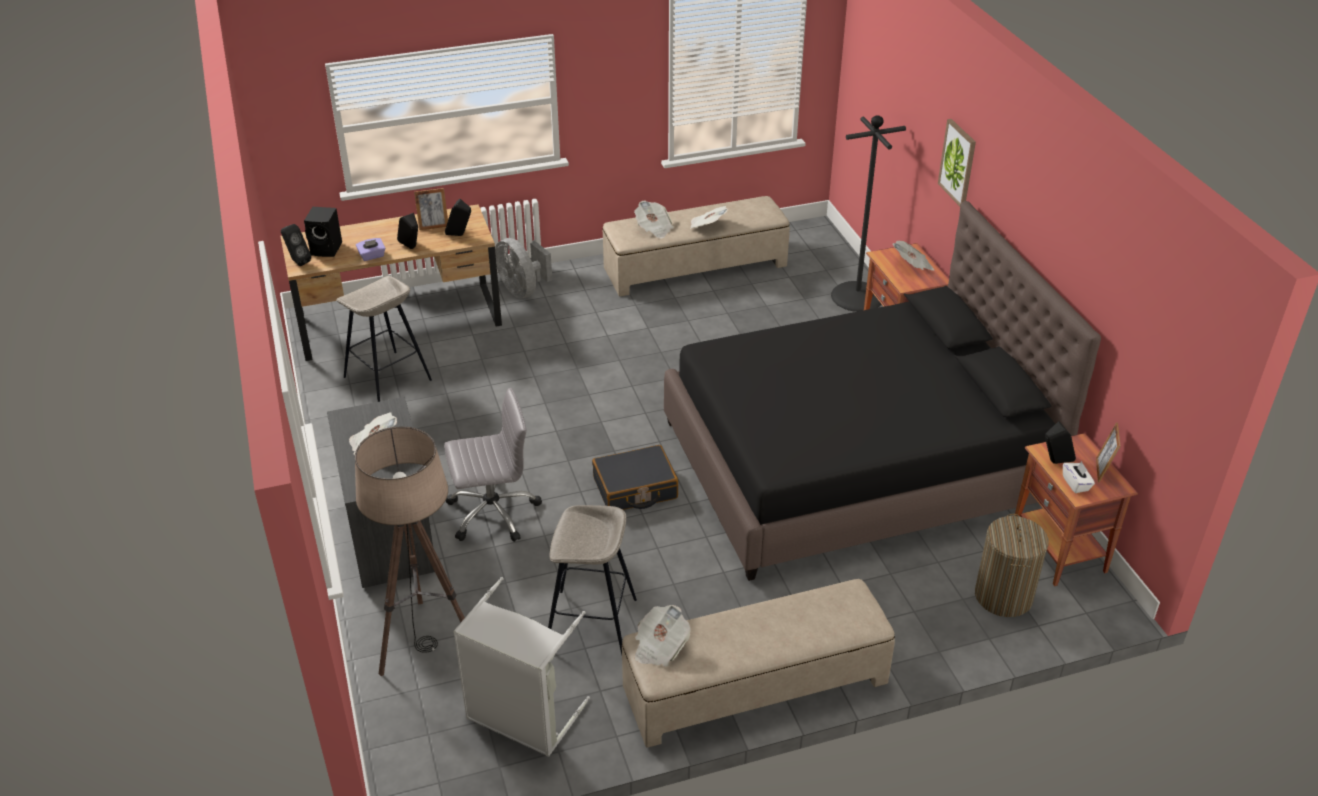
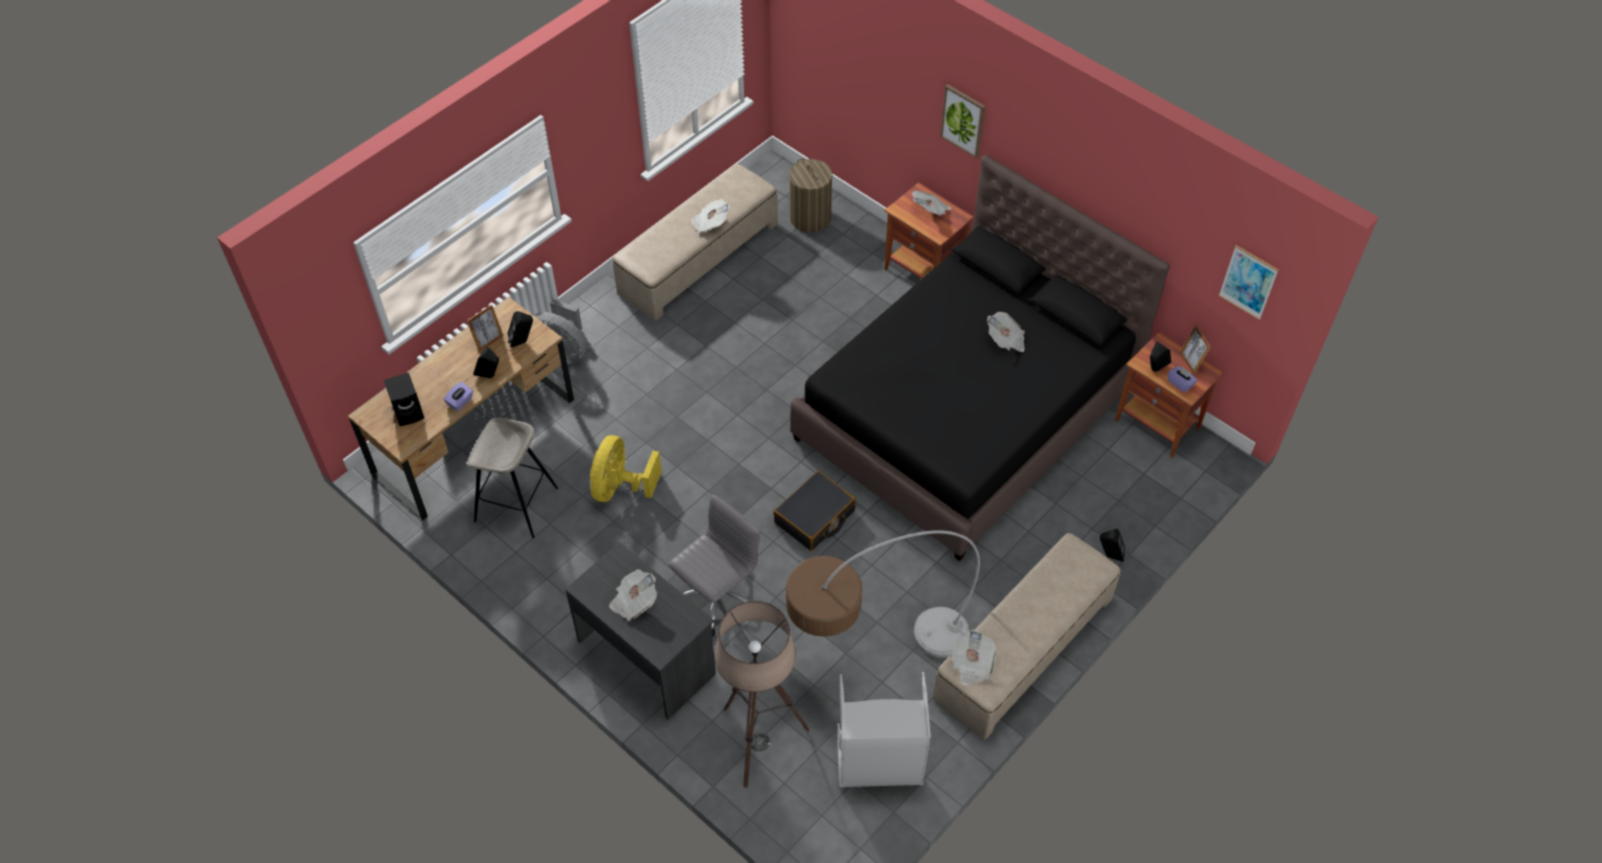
camera: 30 degrees left, 15 degrees up
black speaker [281,224,311,266] -> black speaker moved to [1100,529,1126,562]
grey stool [548,505,637,655] -> floor lamp [786,530,980,658]
newspaper [634,201,674,239] -> newspaper moved to [987,312,1025,352]
black clothes rack [831,116,906,312] -> none
laundry basket [975,514,1049,617] -> laundry basket moved to [789,159,832,232]
white tissue box [1063,461,1095,493] -> purple tissue box [1168,366,1197,393]
none -> yellow fan [590,435,662,502]
none -> picture [1219,245,1279,320]

